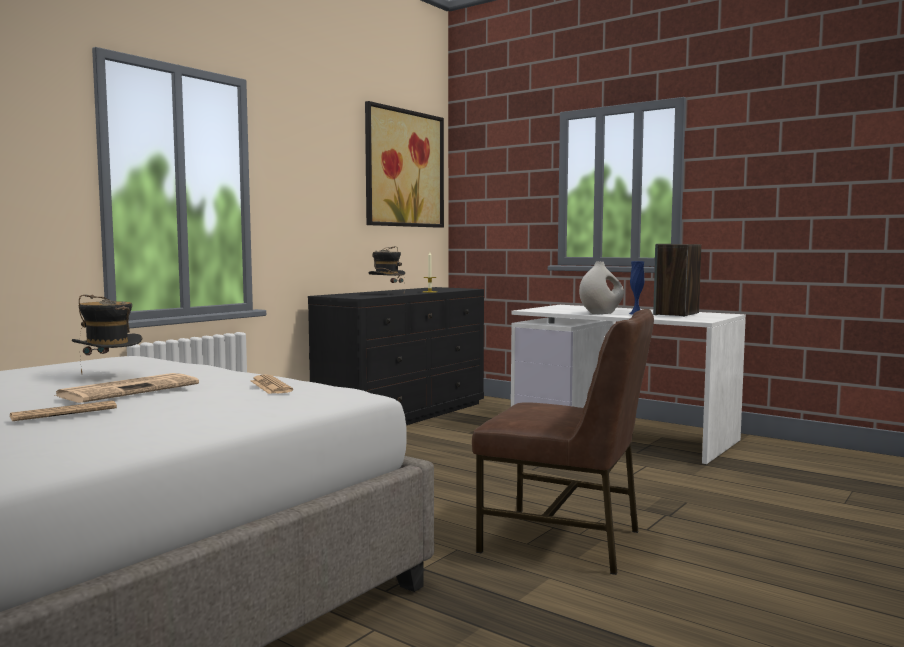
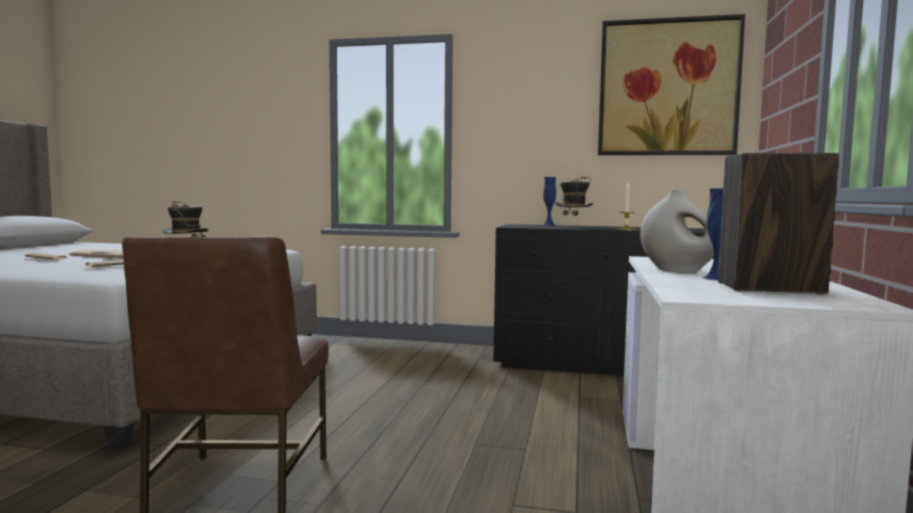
camera: 65 degrees right, 0 degrees up
none -> blue vase [543,177,556,226]

